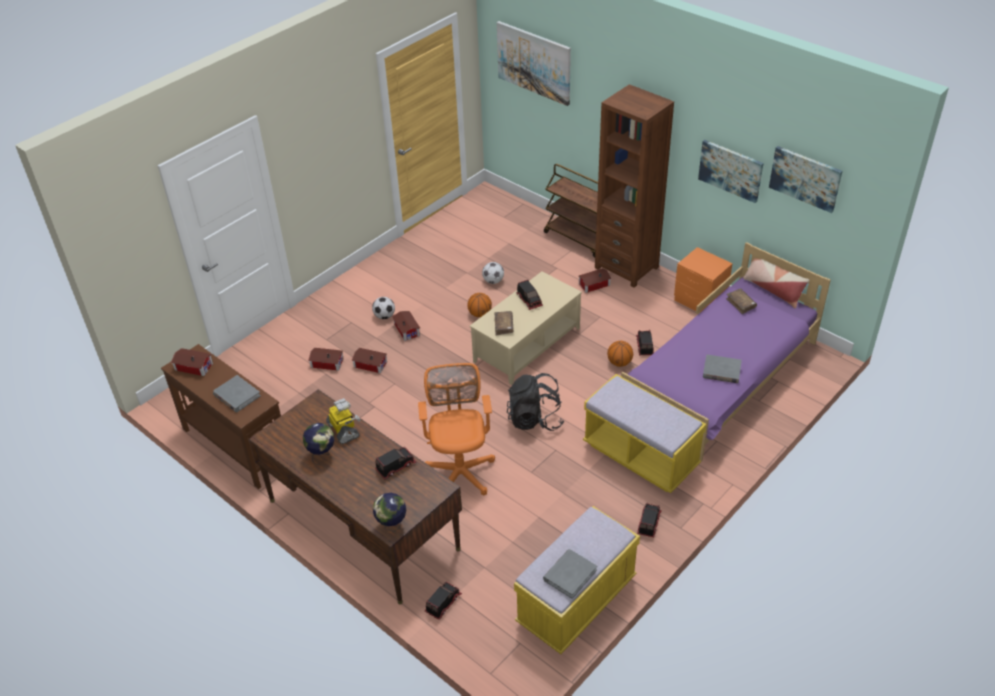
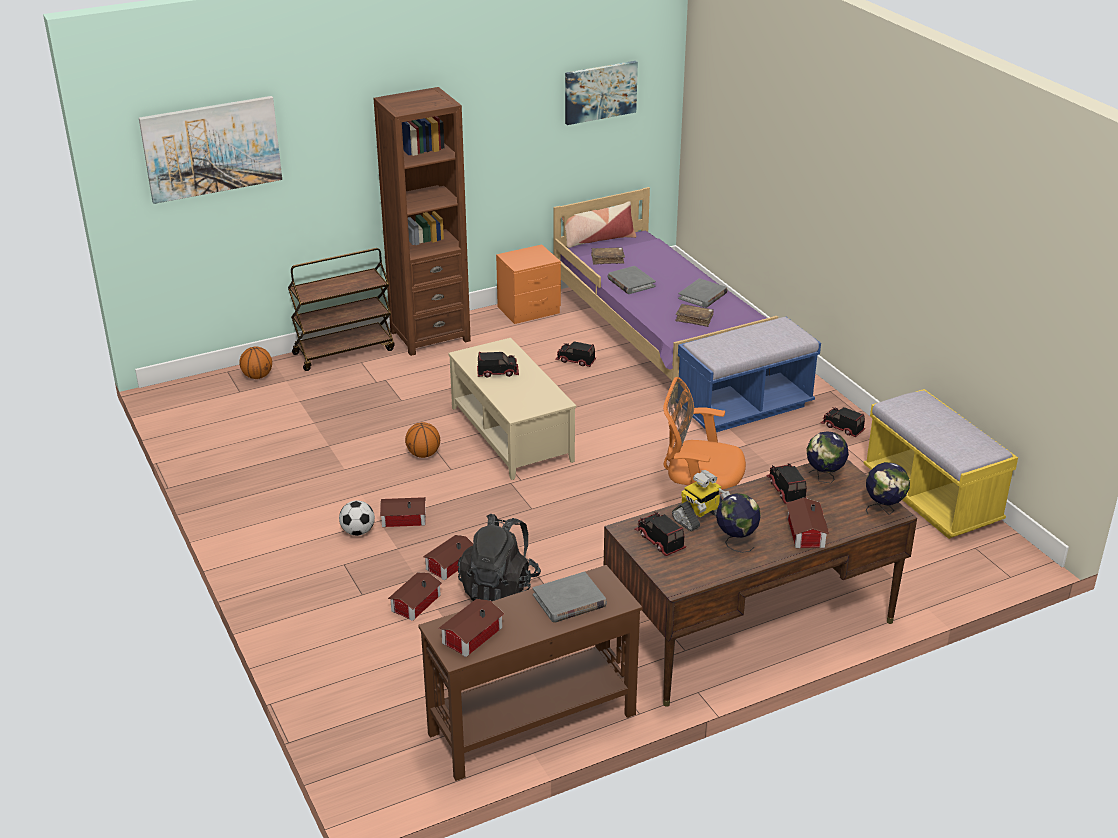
camera: 70 degrees left, 10 degrees down
toy robot [326,398,361,444] -> toy robot turned 150 degrees clockwise [672,470,730,531]
toy truck [425,582,462,620] -> toy truck moved to [635,512,686,556]
football [482,262,504,284] -> none
brown book [494,311,514,335] -> brown book moved to [675,304,714,327]
black backpack [507,373,564,431] -> black backpack moved to [458,514,541,601]
grey book [543,549,597,599] -> grey book moved to [607,266,656,294]
toy house [578,268,612,293] -> toy house moved to [786,497,829,548]
yellow bench [583,374,706,493] -> blue bench [678,317,821,432]
basketball [607,341,633,367] -> basketball moved to [239,346,272,379]
picture [698,140,764,203] -> none
none -> globe [806,431,849,483]

